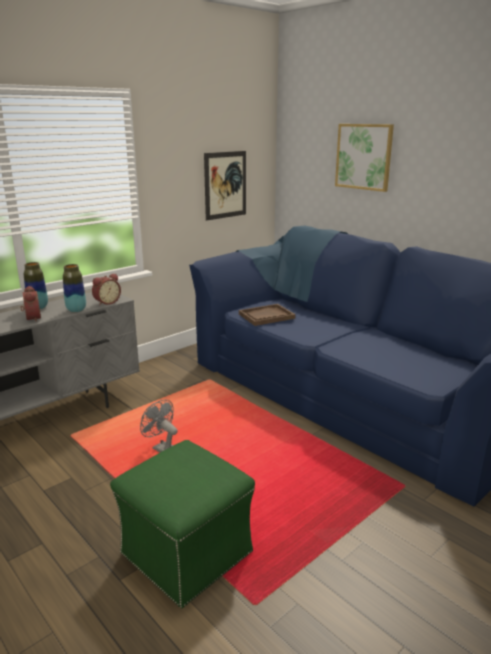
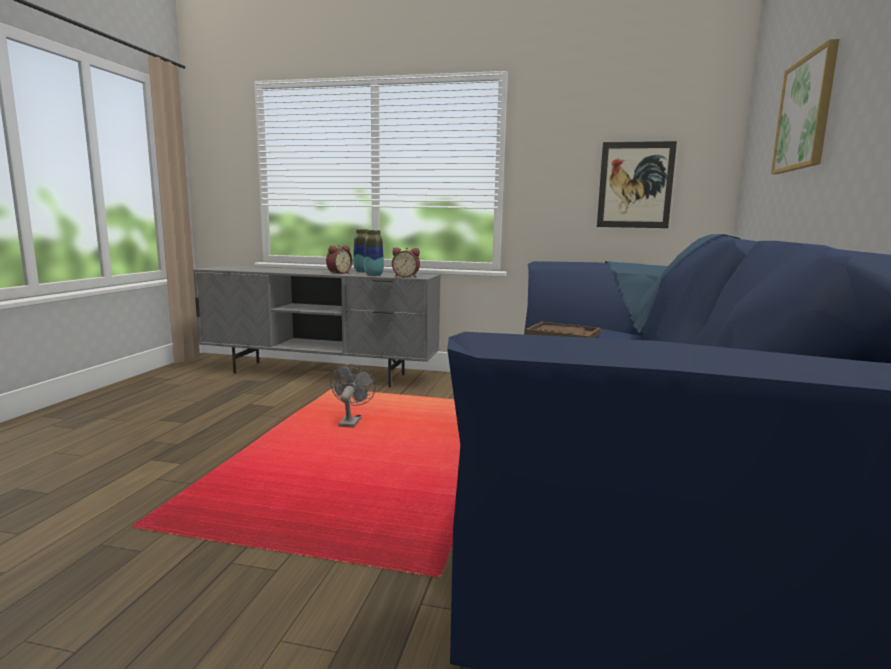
camera: 55 degrees right, 10 degrees down
green ottoman [110,440,255,608] -> none

